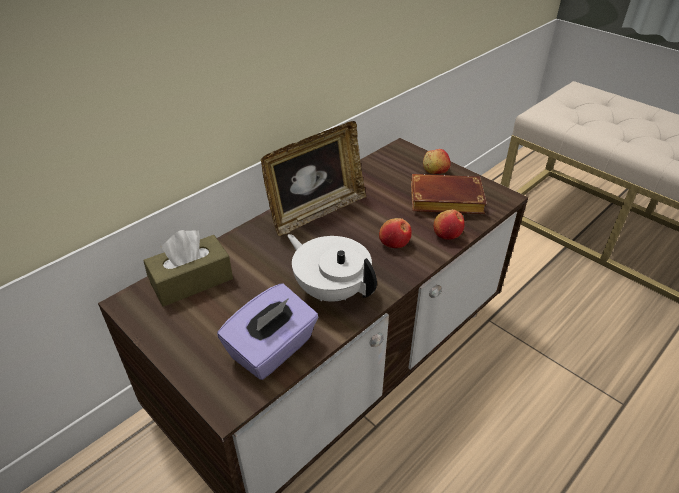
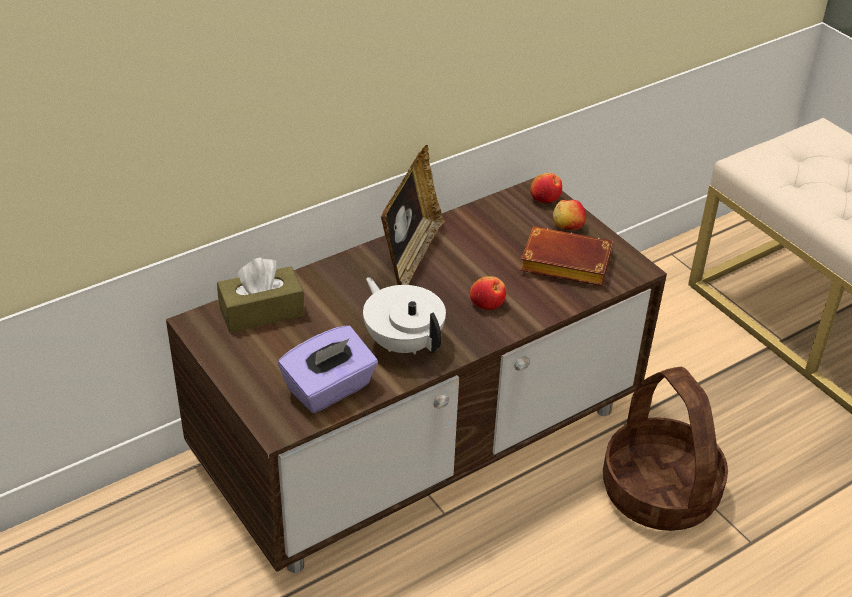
camera: 10 degrees right, 0 degrees up
picture frame [261,121,366,236] -> picture frame turned 45 degrees counterclockwise [381,145,445,285]
apple [433,209,465,240] -> apple moved to [530,173,562,203]
none -> basket [603,367,728,531]

